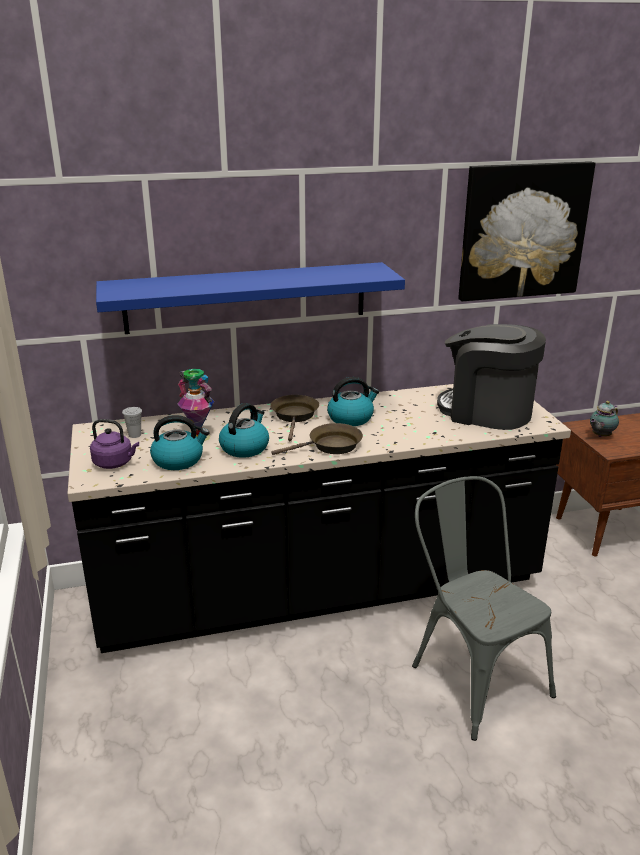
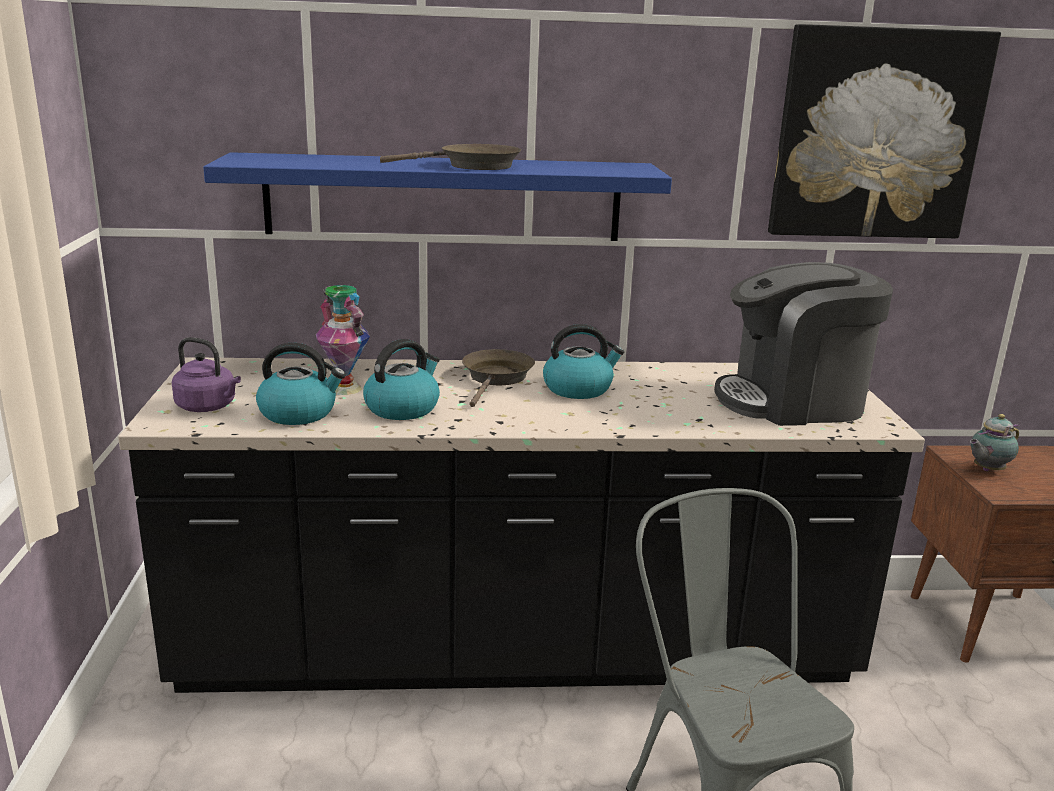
camera: 10 degrees right, 5 degrees down
white cup [122,407,142,438] -> none
brown frying pan [272,423,363,455] -> brown frying pan moved to [380,144,521,170]
coffee machine [437,324,546,430] -> coffee machine turned 45 degrees counterclockwise [714,262,893,426]

